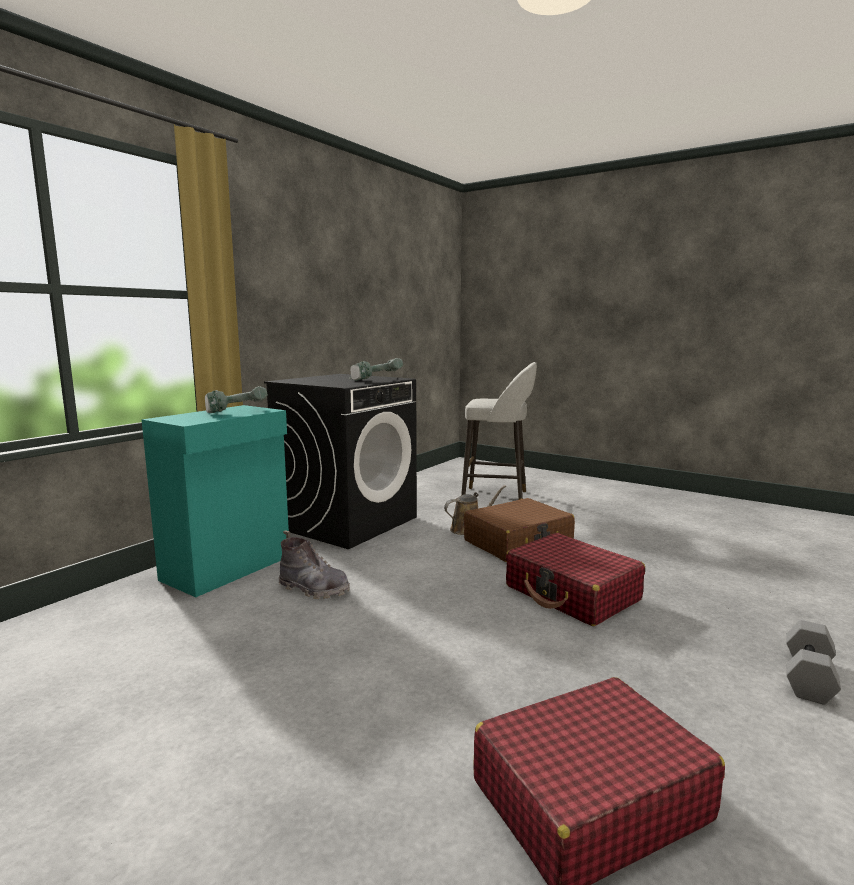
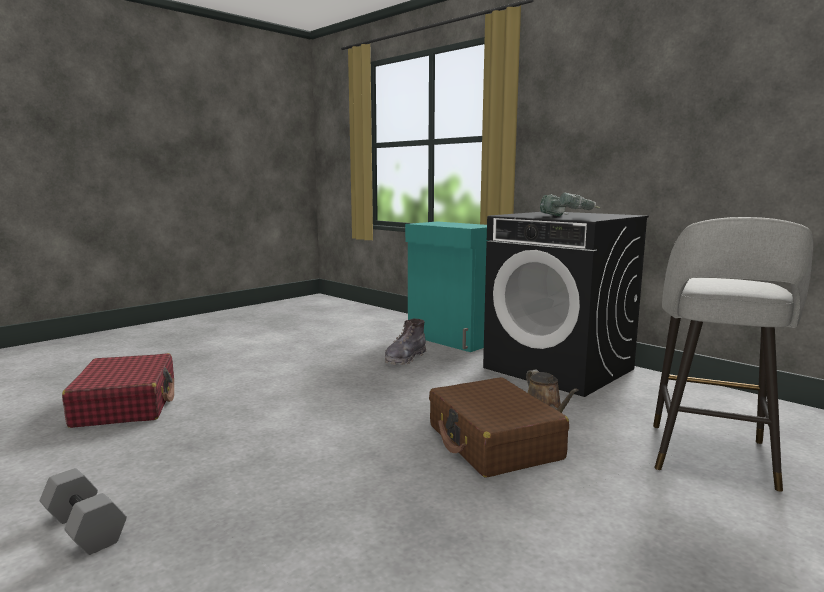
camera: 100 degrees right, 0 degrees up
power drill [205,386,268,413] -> none
red suitcase [505,533,645,626] -> none

